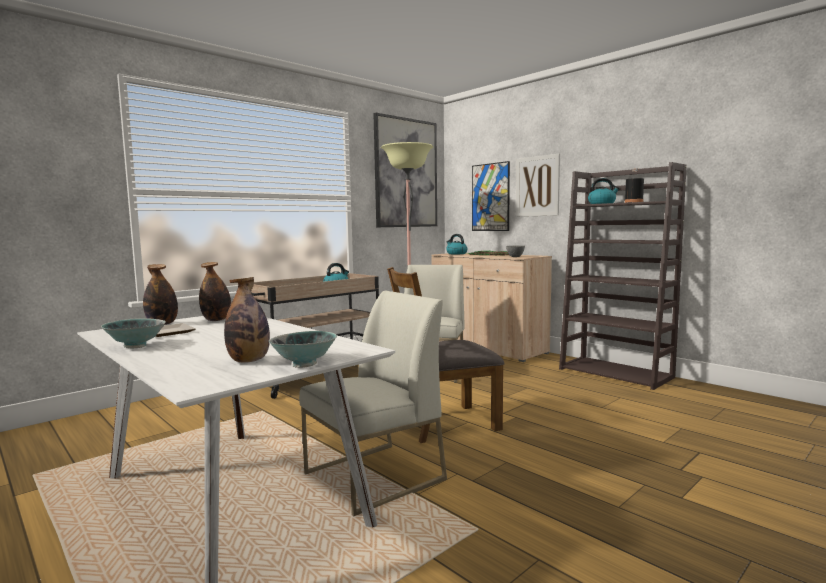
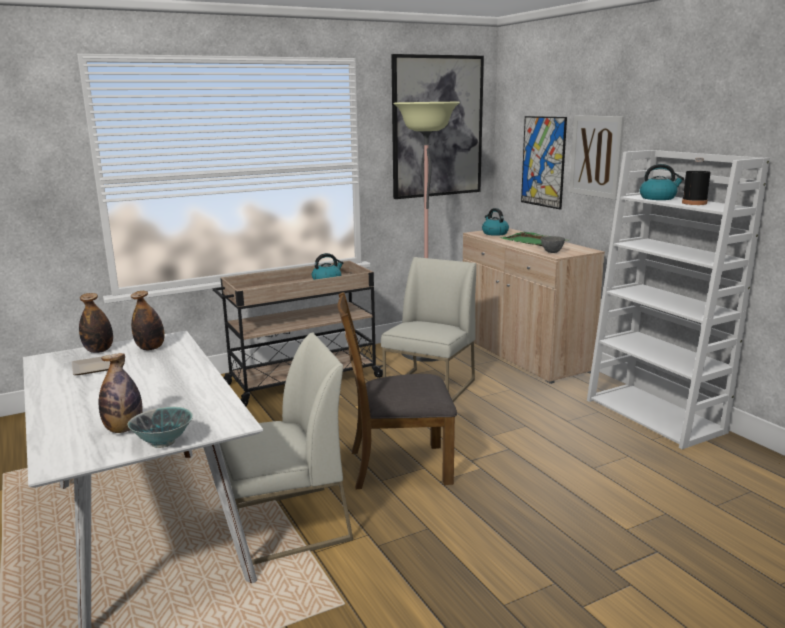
camera: 15 degrees right, 10 degrees up
bowl [101,318,166,348] -> none
brown bookcase [559,162,687,390] -> white bookcase [587,150,770,449]

